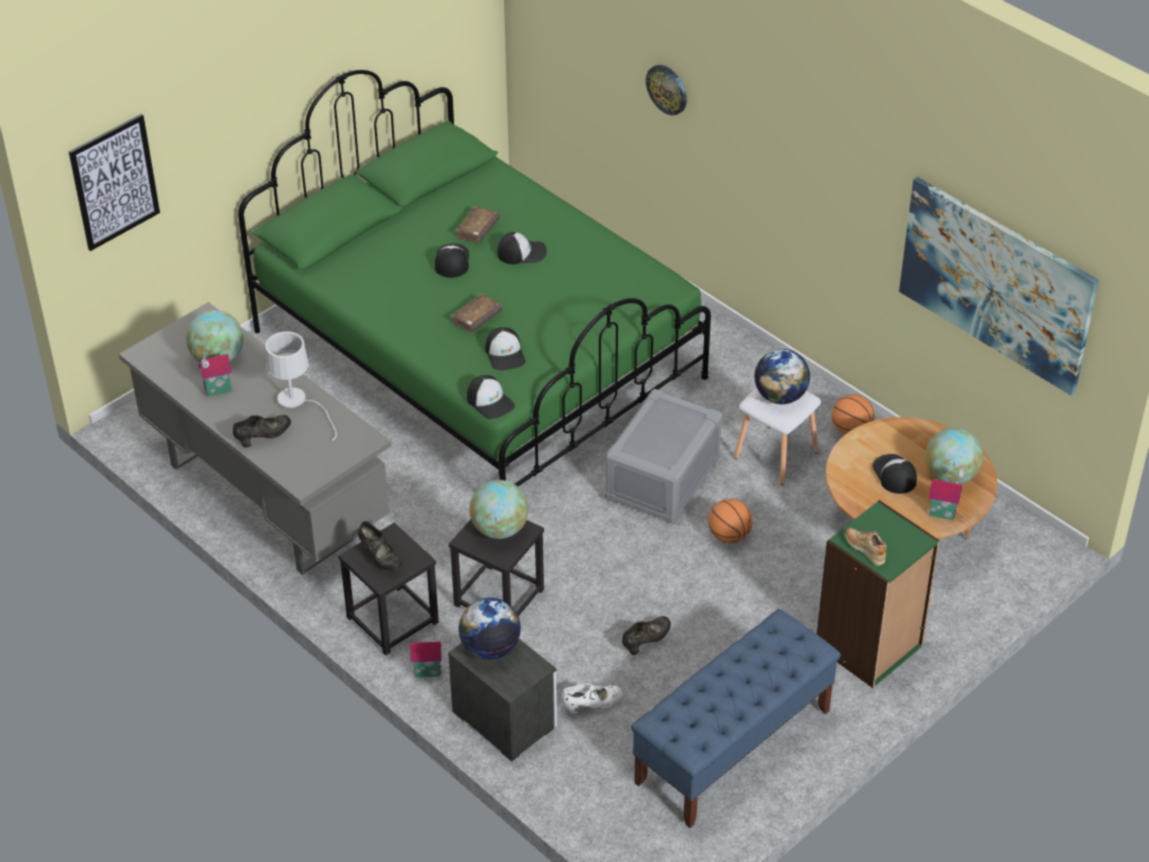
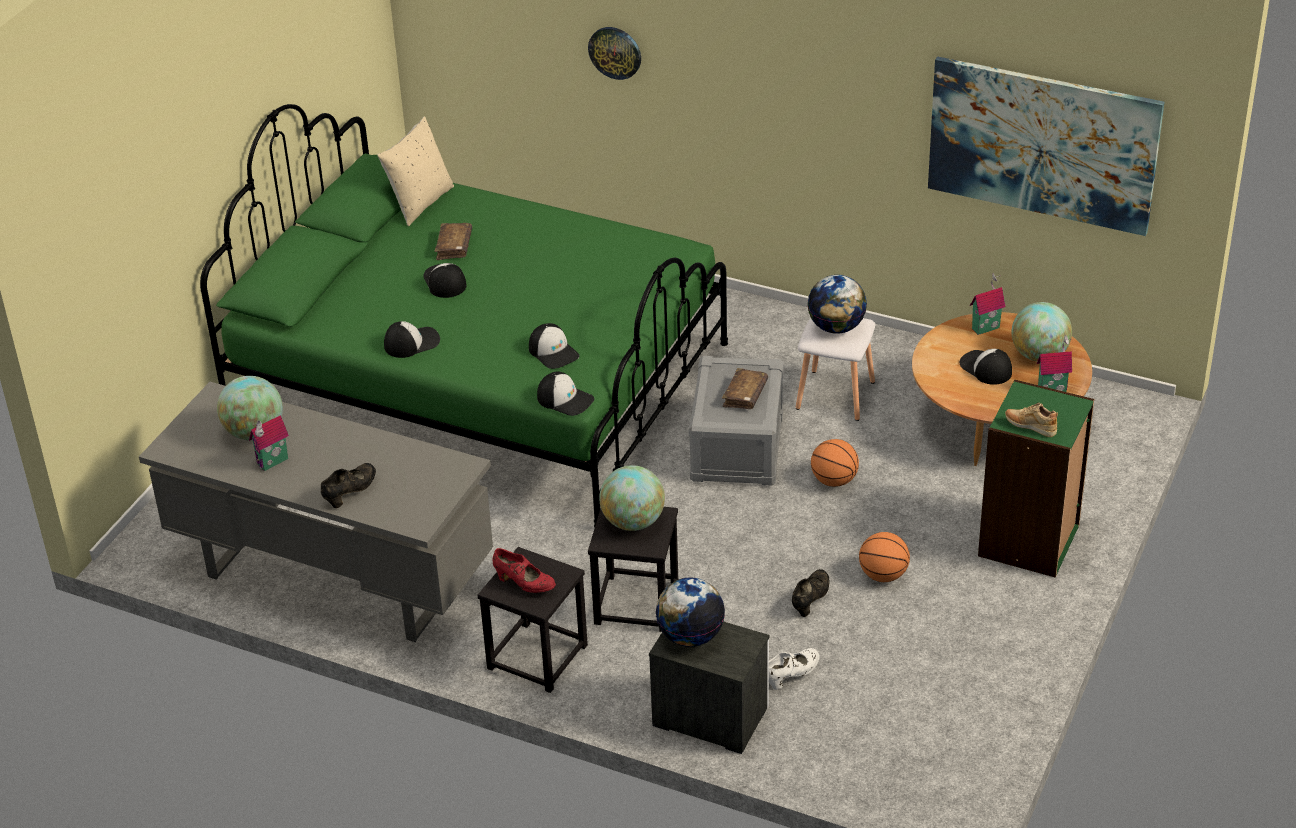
camera: 20 degrees left, 5 degrees down
picture [69,114,160,251] -> none
white table lamp [265,331,337,441] -> none
black shoe [358,521,402,571] -> red shoe [492,548,556,593]
toy house [410,625,442,678] -> toy house moved to [970,273,1005,335]
brown book [450,293,502,333] -> brown book moved to [722,368,768,409]
cap [497,232,547,264] -> cap moved to [384,321,440,358]
blue bench [631,609,841,828] -> none
basketball [832,394,875,435] -> basketball moved to [859,532,910,582]
none -> beige pillow [377,116,454,226]

